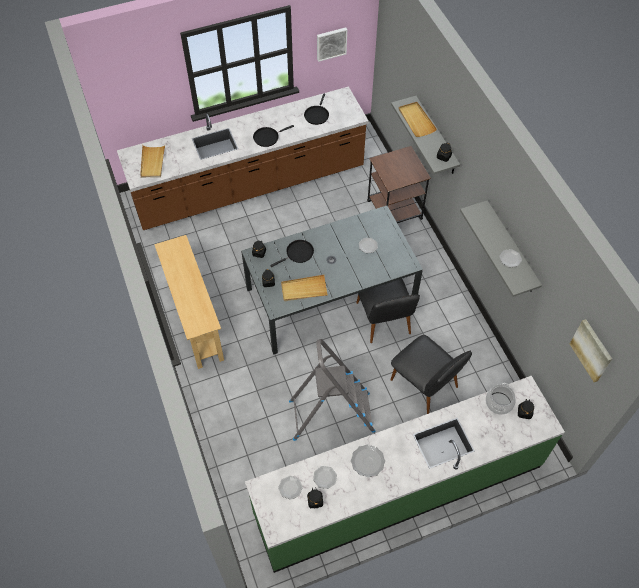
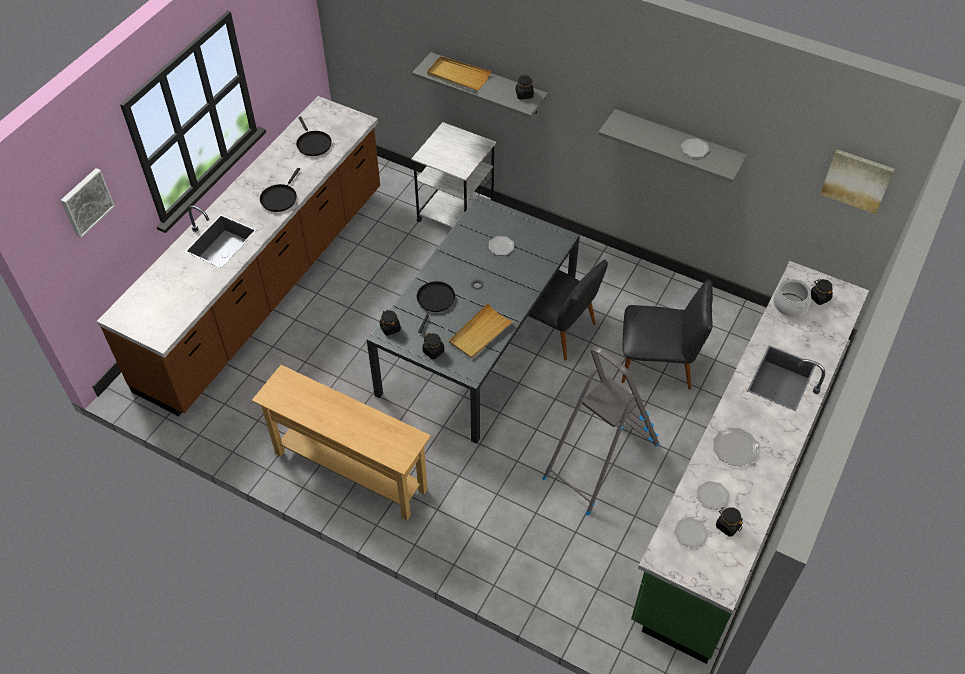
camera: 40 degrees left, 5 degrees down
beige tray [140,145,165,178] -> none
picture [317,27,347,62] -> picture moved to [61,168,115,238]
brown cart [367,146,431,223] -> white cart [411,122,496,228]

